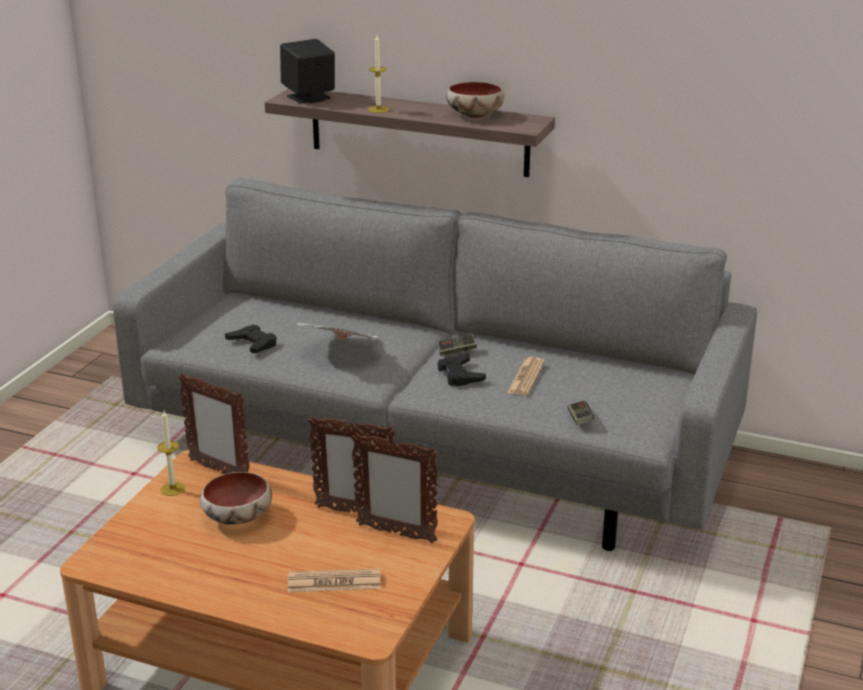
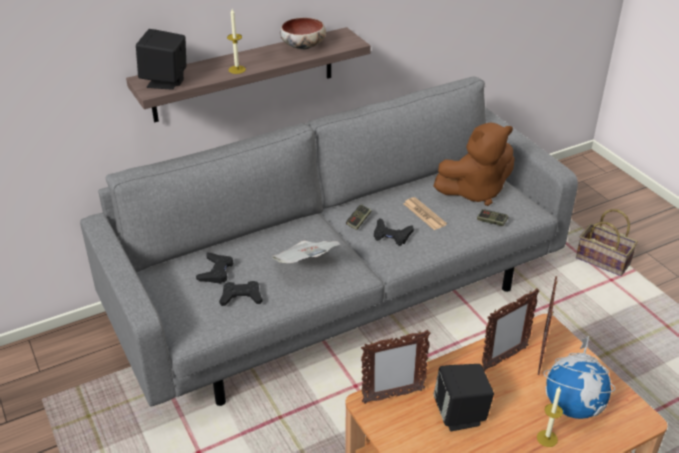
camera: 50 degrees left, 10 degrees up
candle [157,411,185,496] -> candle moved to [537,386,563,447]
bowl [200,472,272,525] -> black speaker [433,364,494,431]
newspaper [288,569,381,592] -> globe [543,336,616,419]
picture frame [351,433,438,543] -> picture frame turned 135 degrees clockwise [538,276,558,375]
none -> black game controller [196,253,233,283]
none -> brown plush toy [434,123,515,206]
none -> basket [576,209,638,276]

